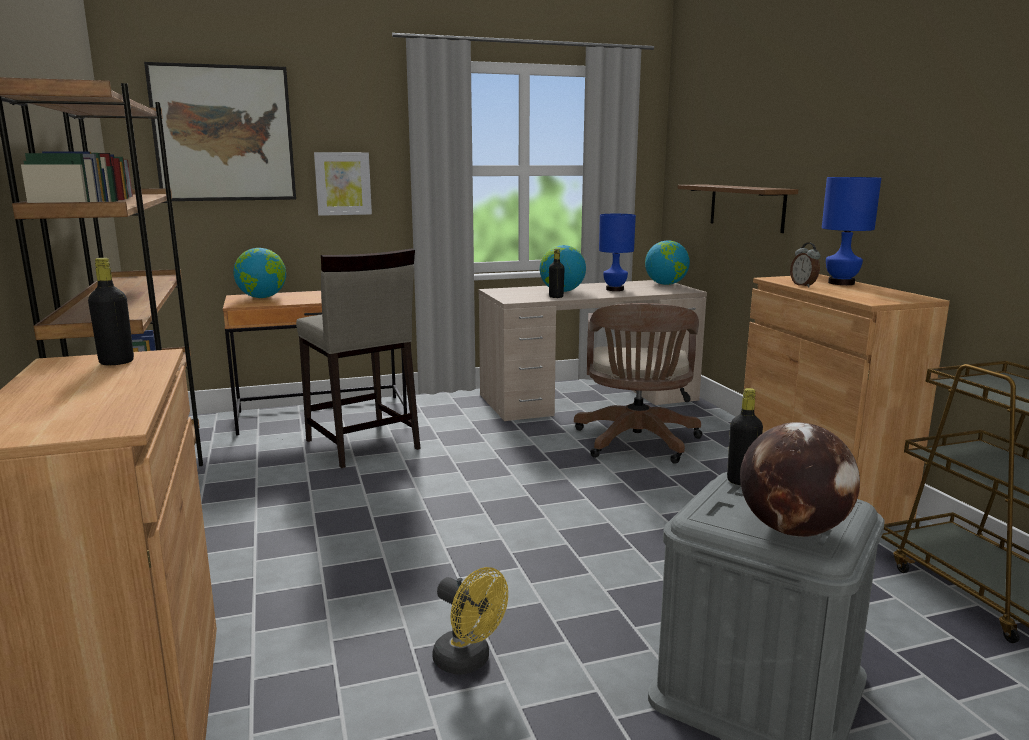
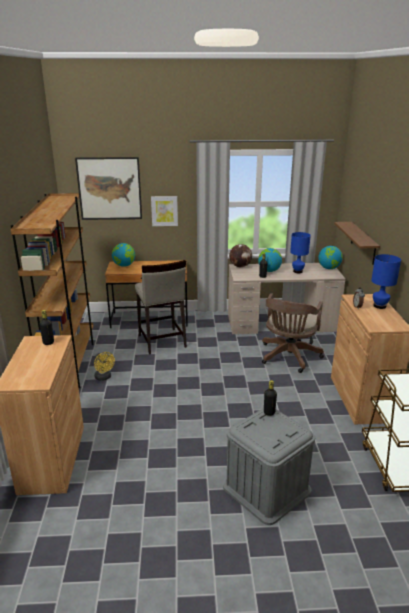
camera: 15 degrees right, 10 degrees up
yellow fan [432,567,508,675] -> yellow fan moved to [94,352,115,381]
globe [740,422,860,537] -> globe moved to [229,244,252,267]

